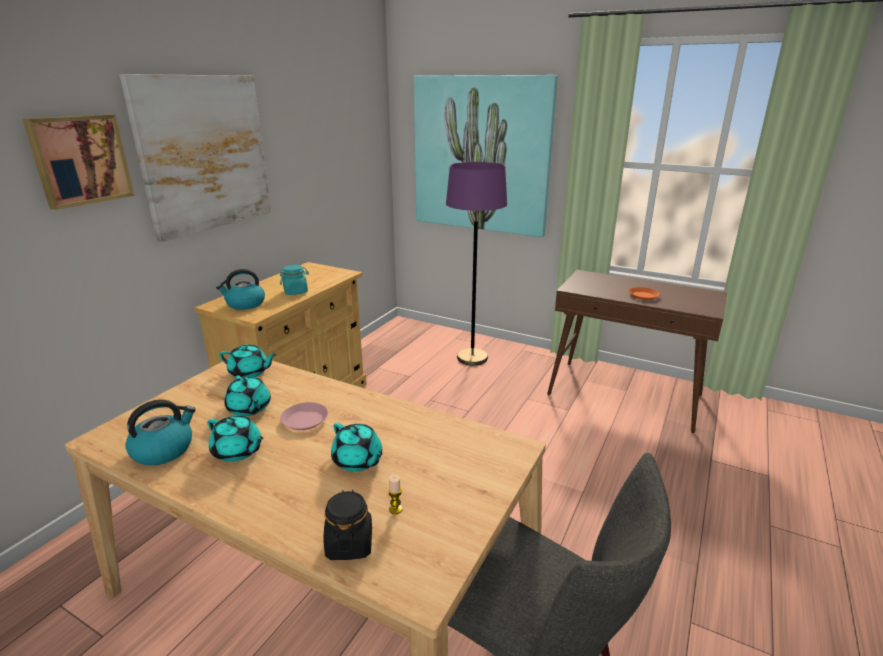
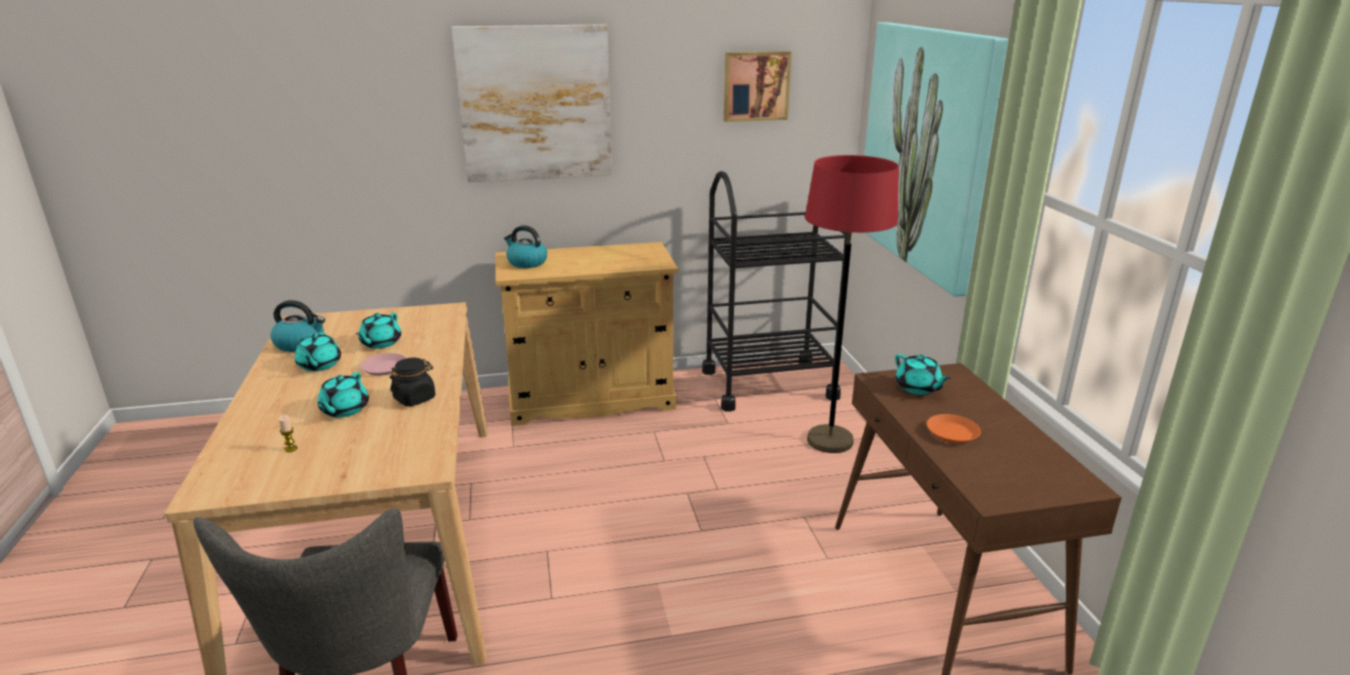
camera: 50 degrees right, 0 degrees up
picture [23,114,134,210] -> picture moved to [724,51,792,122]
turquoise teapot [219,344,277,378] -> turquoise teapot moved to [895,354,951,395]
turquoise jar [280,265,309,295] -> none
black jar [323,490,372,560] -> black jar moved to [390,358,436,406]
purple floor lamp [446,162,507,365] -> red floor lamp [805,155,899,453]
none -> black cart [702,171,848,412]

